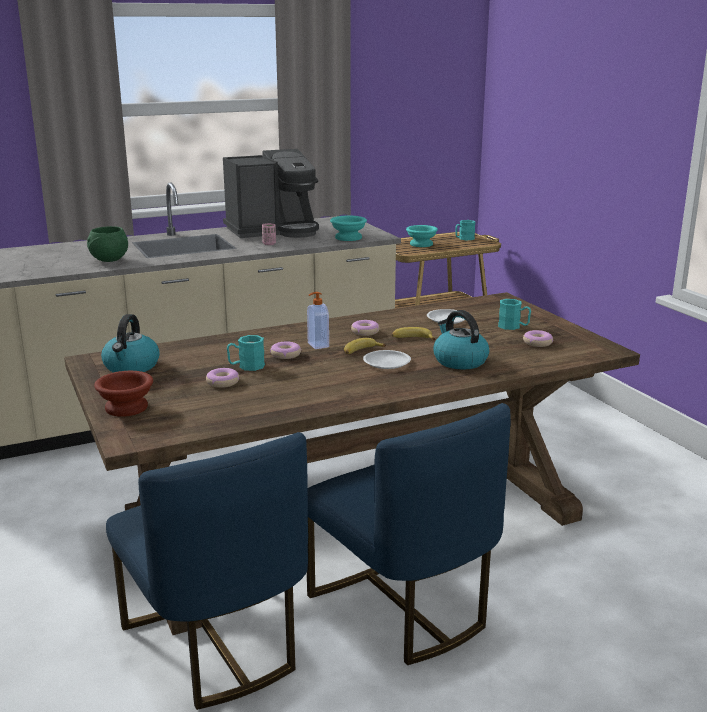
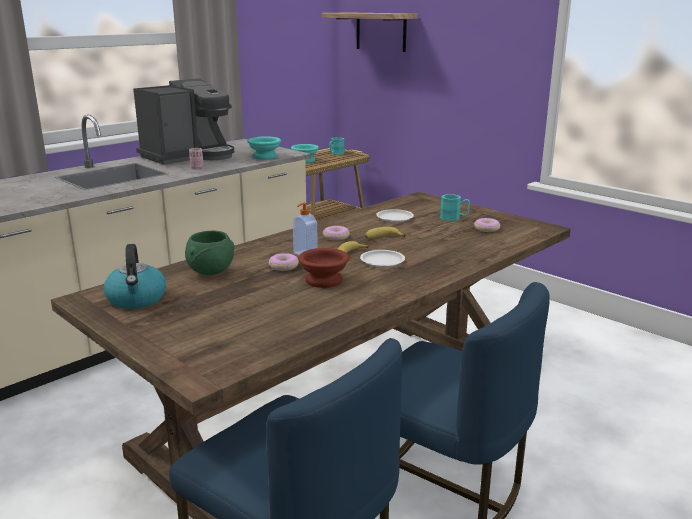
camera: 20 degrees left, 0 degrees up
green bowl [87,226,128,262] -> green bowl moved to [185,231,235,275]
brown bowl [94,371,153,417] -> brown bowl moved to [298,248,349,288]
donut [206,368,239,388] -> none
turquoise mug [227,335,265,371] -> none
kettle [433,310,489,370] -> none
none -> shelf [322,12,417,52]

